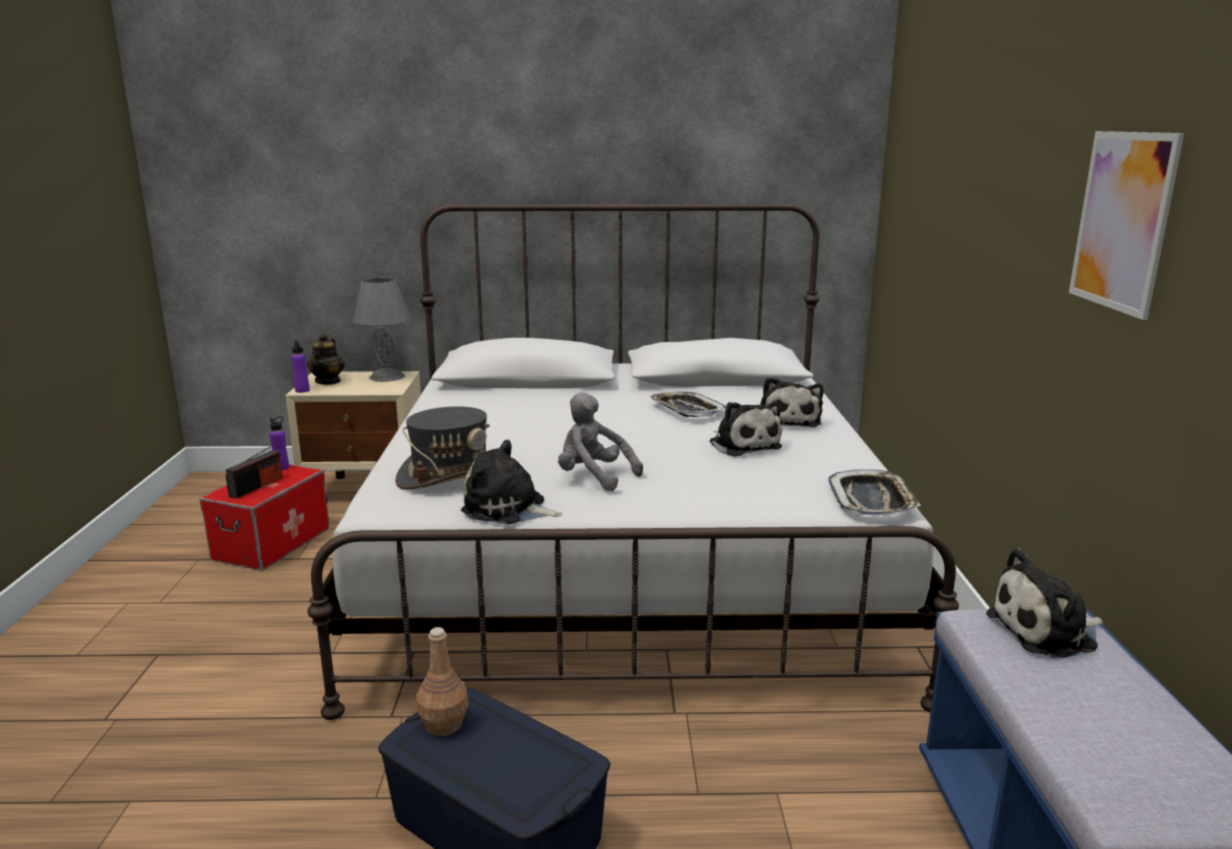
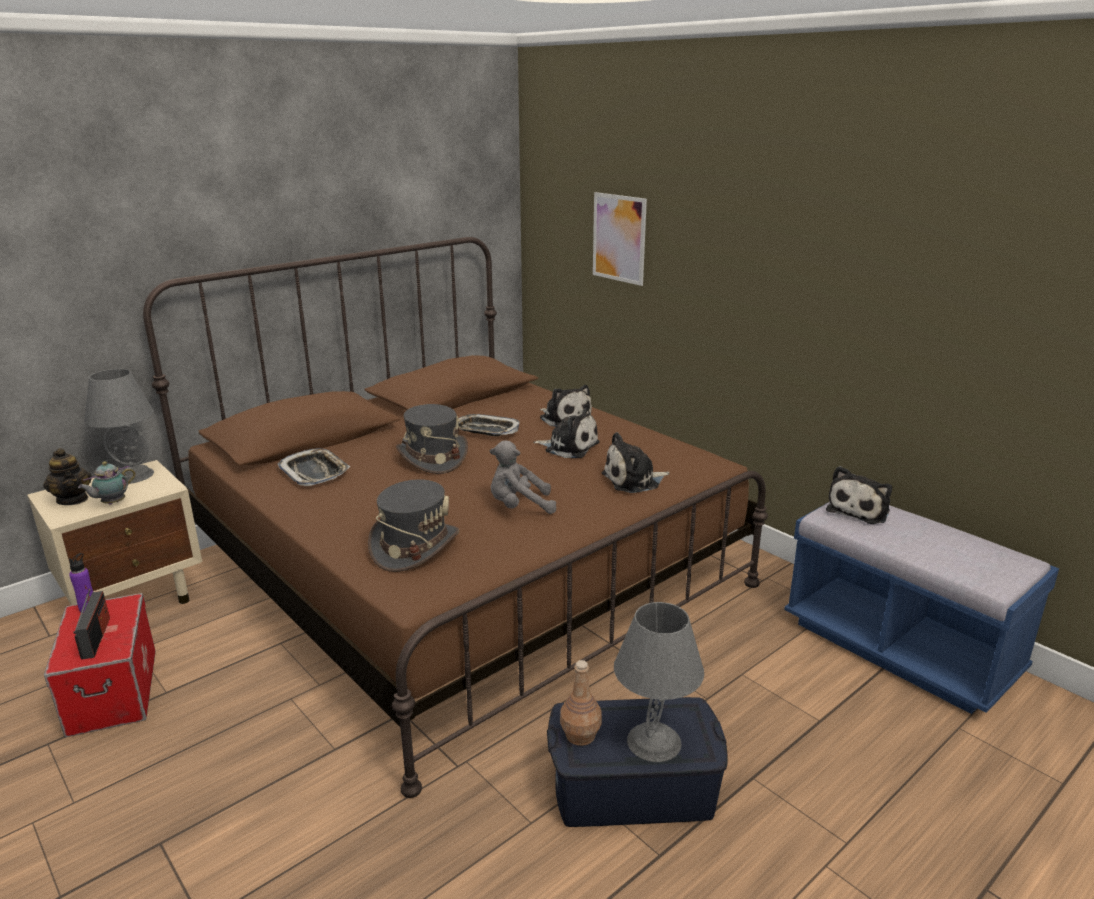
camera: 40 degrees left, 5 degrees up
purple bottle [291,340,310,393] -> none
white bed [307,204,959,720] -> brown bed [143,237,768,798]
plush toy [461,439,563,525] -> plush toy moved to [602,432,670,493]
tray [828,469,921,515] -> tray moved to [278,448,351,486]
picture [1069,131,1184,320] -> picture moved to [593,192,647,286]
none -> teapot [78,461,136,505]
none -> grey hat [396,404,468,474]
none -> grey table lamp [614,602,704,762]

